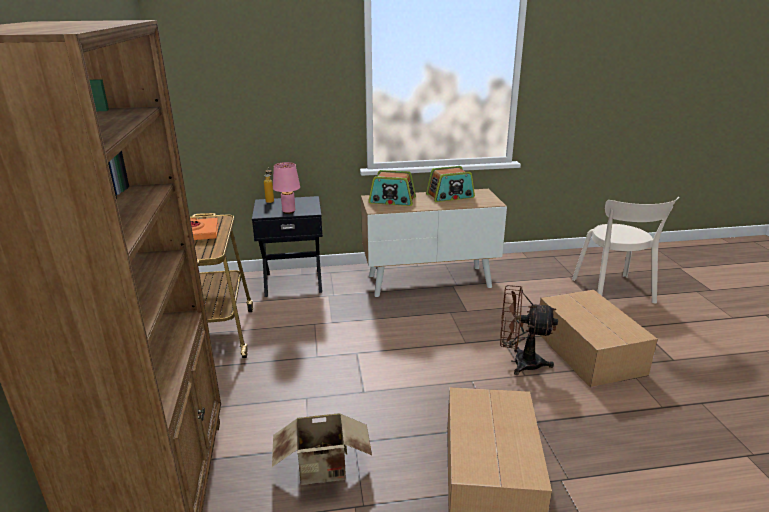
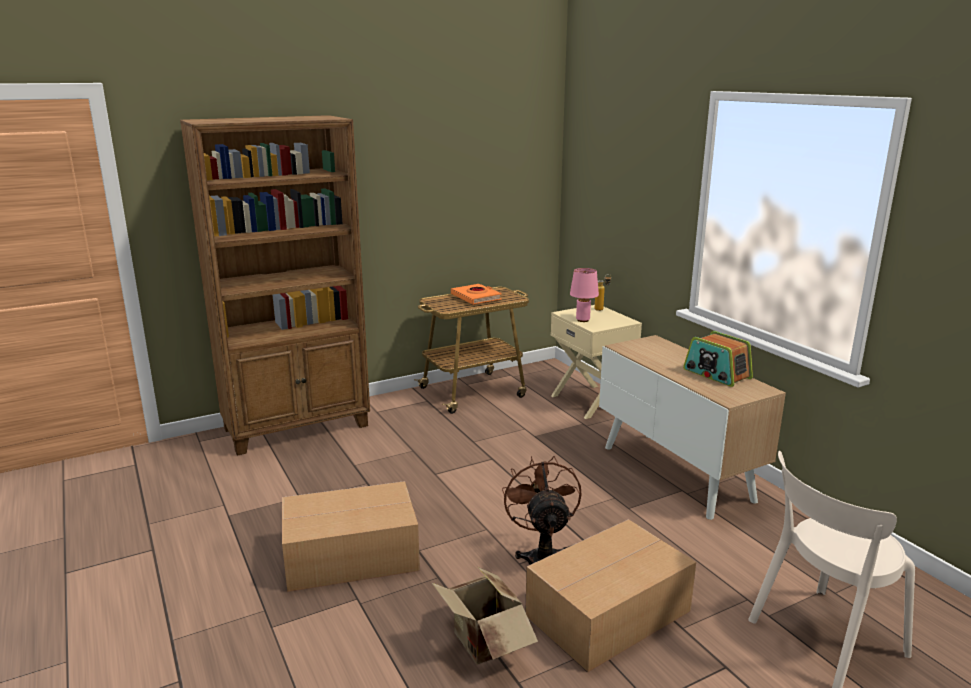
camera: 70 degrees right, 5 degrees down
black nightstand [252,196,323,297] -> beige nightstand [551,305,642,419]
cardboard box [272,413,372,485] -> cardboard box moved to [432,567,538,664]
radio [368,170,416,206] -> none

